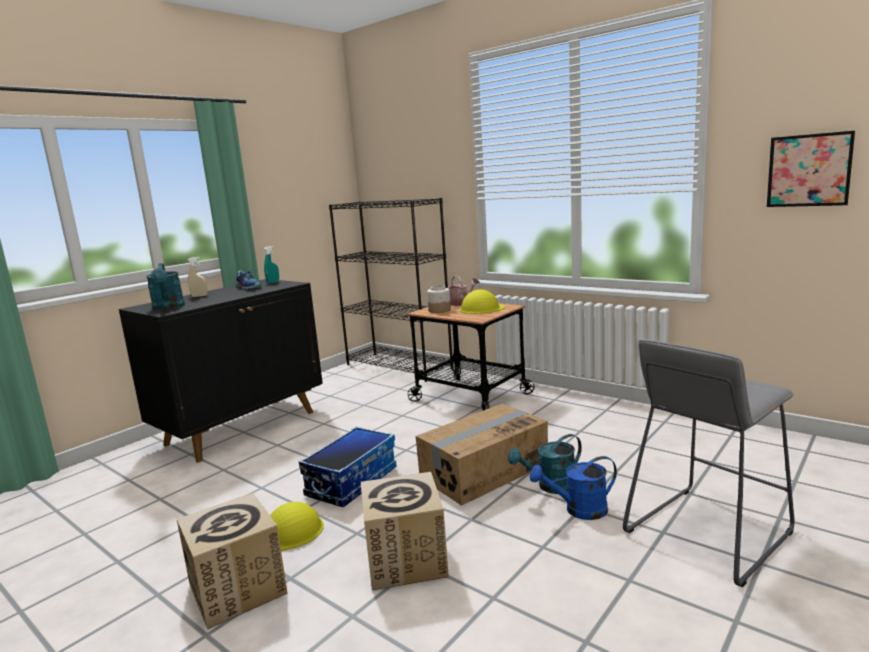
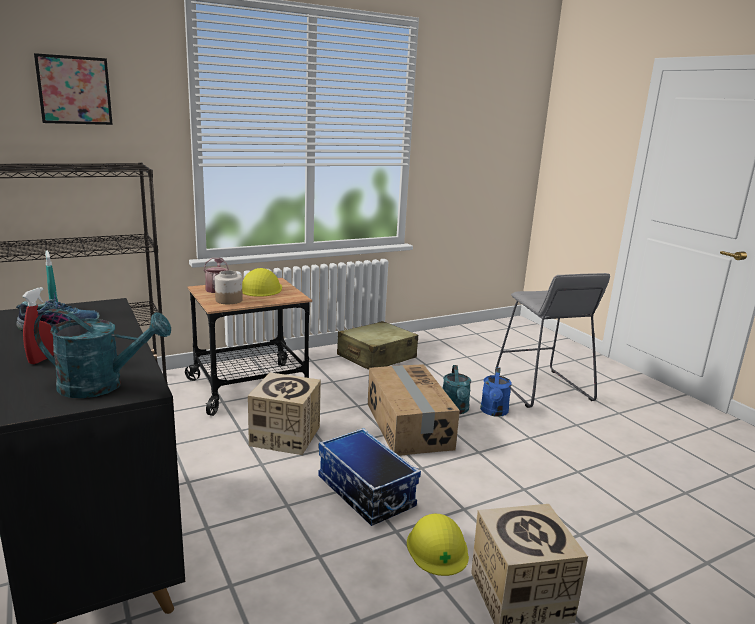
camera: 70 degrees left, 5 degrees up
beige spray bottle [188,257,207,297] -> red spray bottle [22,287,54,364]
cardboard box [361,472,449,590] -> cardboard box moved to [248,372,321,455]
picture [767,131,855,207] -> picture moved to [34,53,113,125]
none -> beige suitcase [337,321,418,370]

